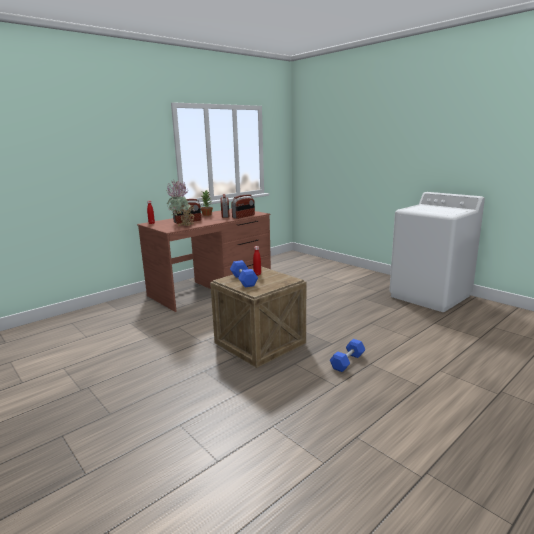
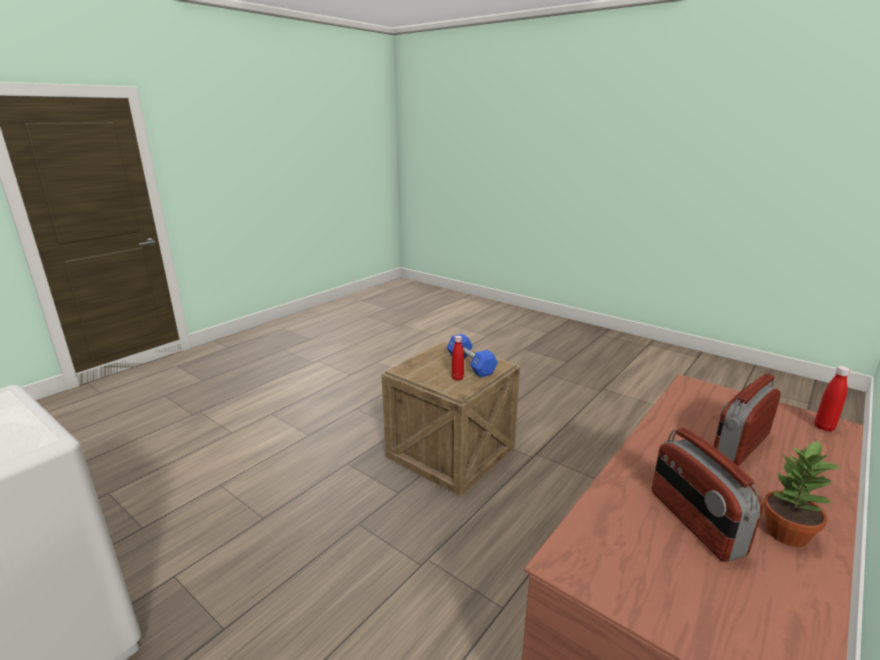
camera: 170 degrees right, 5 degrees up
potted plant [167,180,195,226] -> none
radio [231,195,255,219] -> none
blue dumbbell [330,339,365,372] -> none

